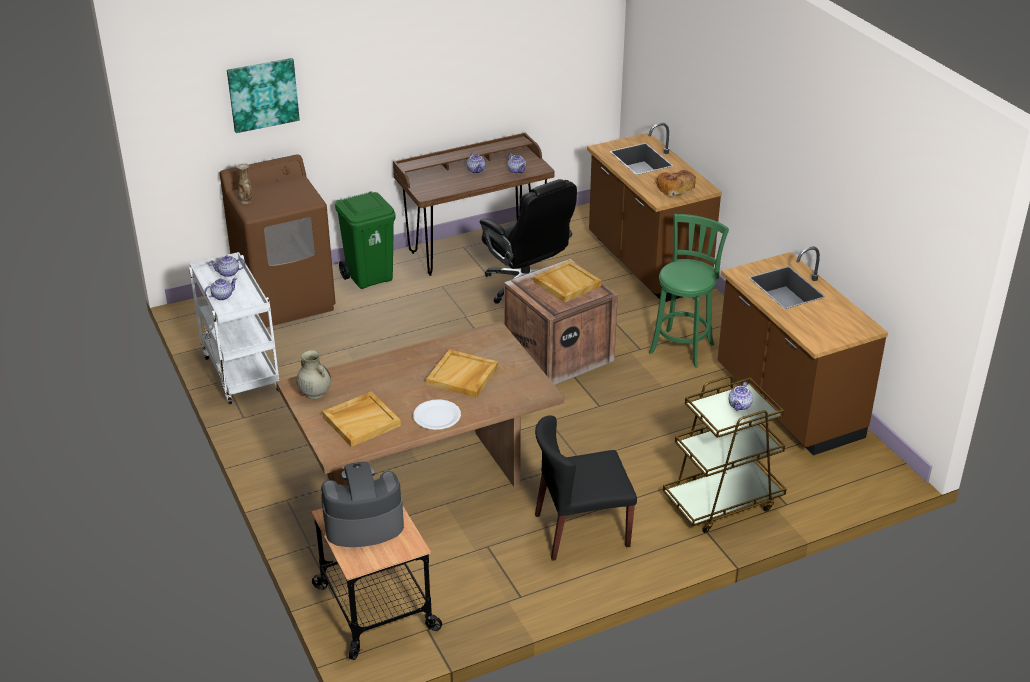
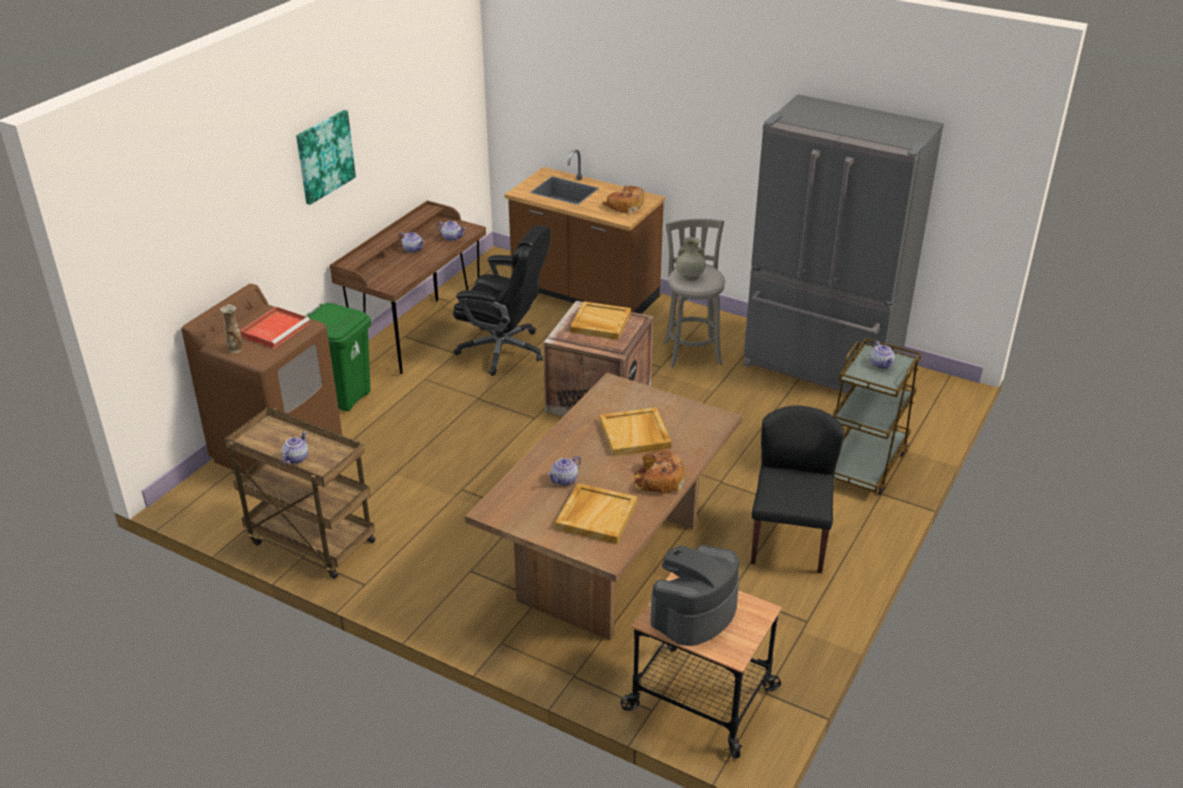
camera: 35 degrees left, 0 degrees up
white cart [189,252,279,404] -> brown cart [224,407,375,578]
teapot [210,255,246,277] -> teapot moved to [548,456,581,486]
picture [227,58,300,133] -> picture moved to [296,110,356,205]
beige vase [296,350,331,399] -> beige vase moved to [676,237,706,281]
white plate [413,399,461,430] -> bread [632,449,684,494]
black chair [535,415,637,561] -> black chair turned 150 degrees clockwise [751,405,844,574]
green stool [649,214,729,368] -> grey stool [664,219,725,368]
brown counter [717,247,888,455] -> grey fridge [743,94,944,394]
none -> red tray [240,307,310,349]

